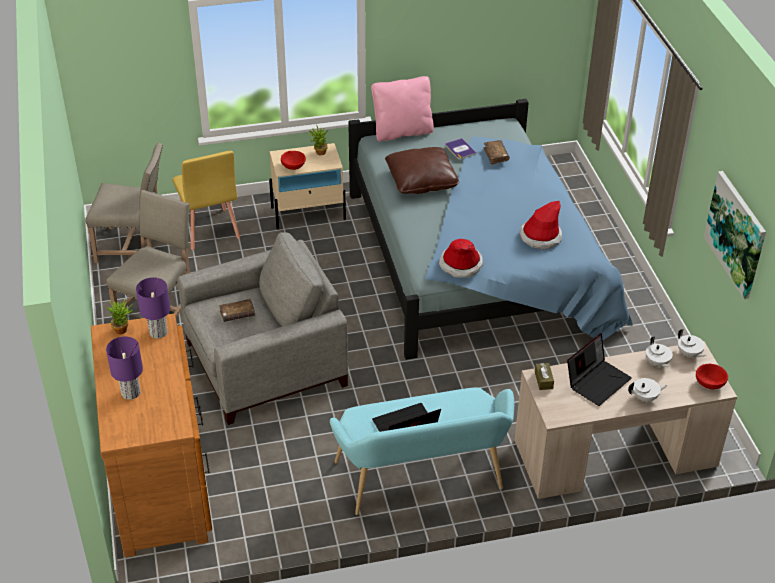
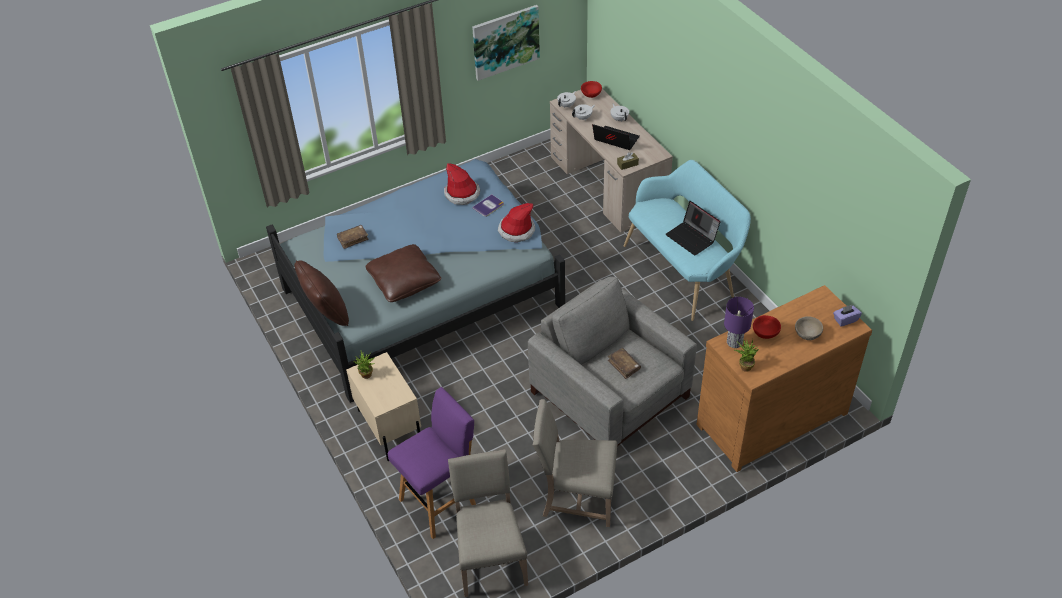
camera: 105 degrees left, 5 degrees up
purple table lamp [106,336,143,400] -> beige bowl [795,316,823,340]
yellow chair [172,151,240,250] -> purple stool [388,387,476,539]
red bowl [281,151,306,170] -> red bowl moved to [753,315,781,339]
pink pillow [371,76,434,142] -> brown pillow [294,260,349,326]
book [445,138,477,159] -> book moved to [472,194,504,217]
none -> purple tissue box [833,305,862,326]

